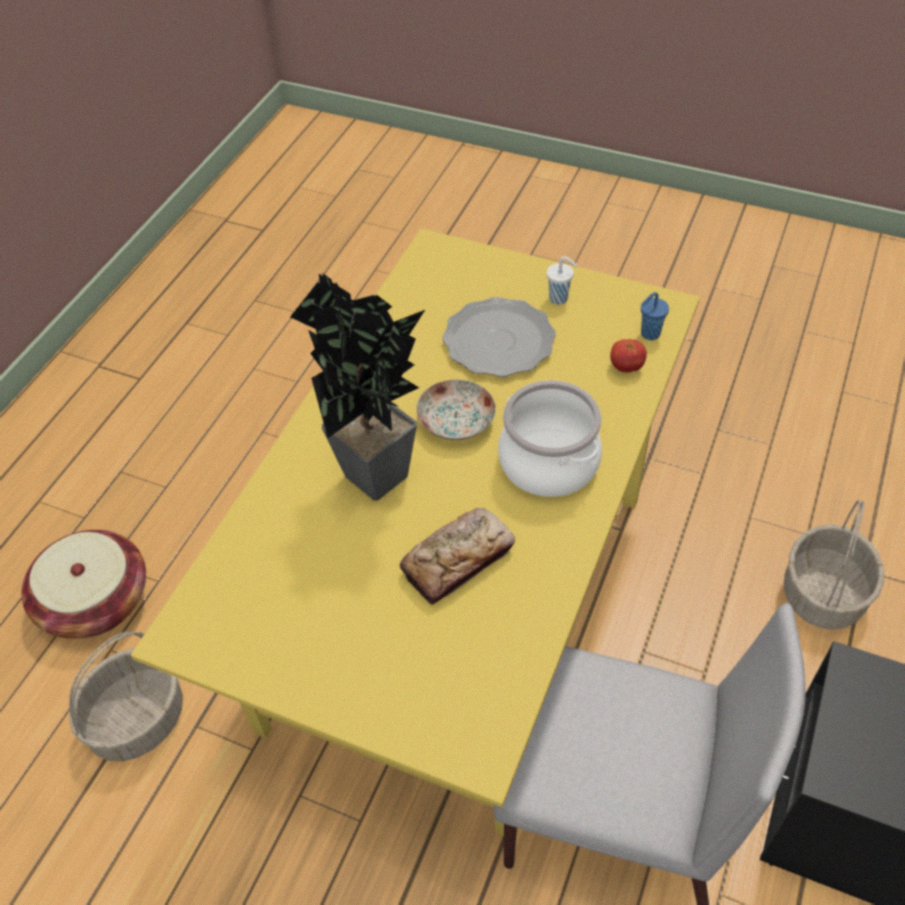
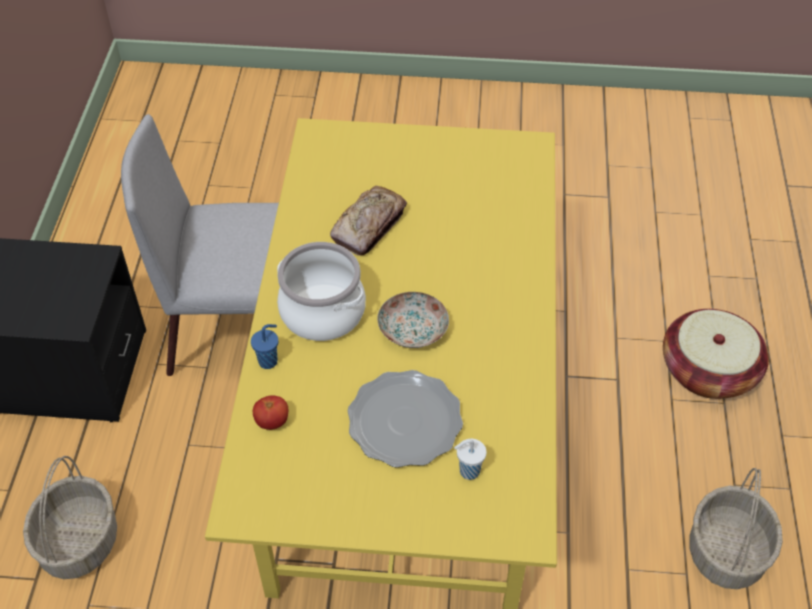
camera: 160 degrees right, 0 degrees up
basket [69,632,183,762] -> basket moved to [689,468,783,589]
potted plant [290,274,425,501] -> none
white cup [547,256,577,305] -> white cup moved to [454,439,487,480]
blue cup [641,292,669,340] -> blue cup moved to [251,324,278,369]

